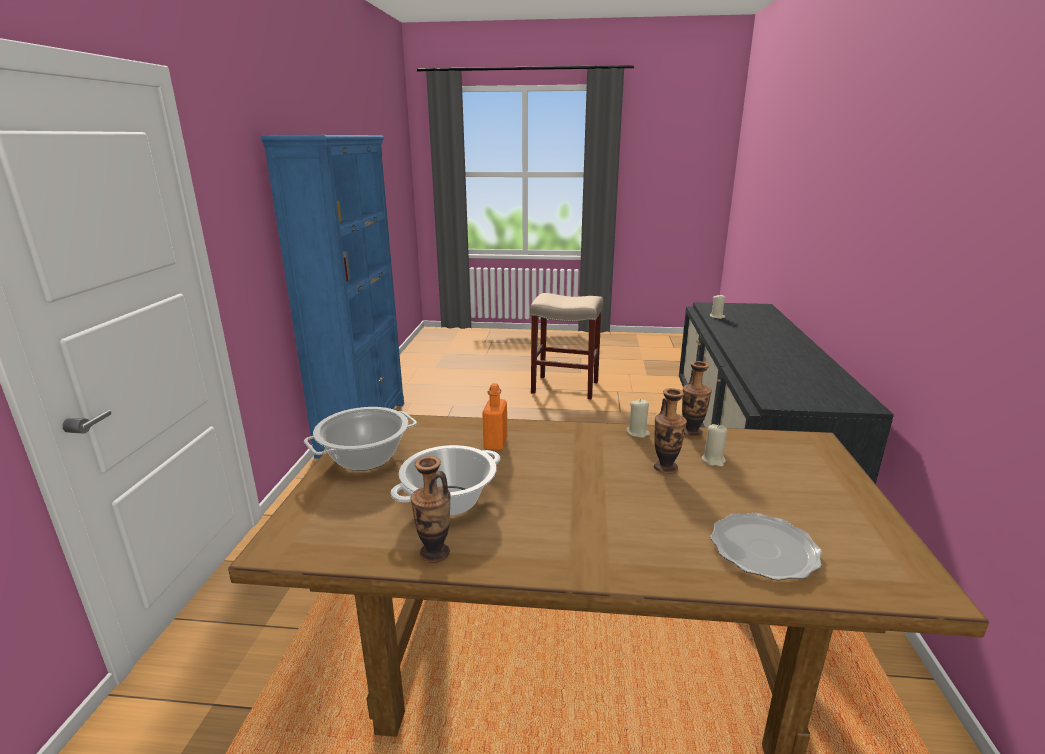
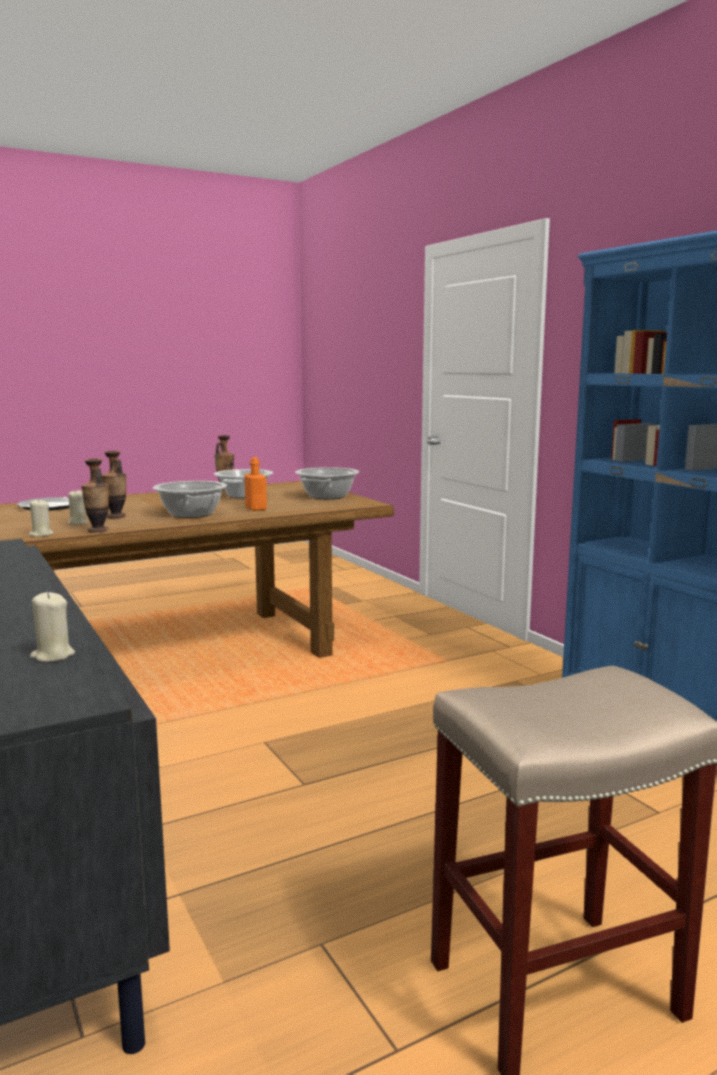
camera: 145 degrees right, 10 degrees down
beige candle [626,399,650,438] -> beige candle moved to [28,499,53,537]
none -> cooking pot [153,481,227,518]

